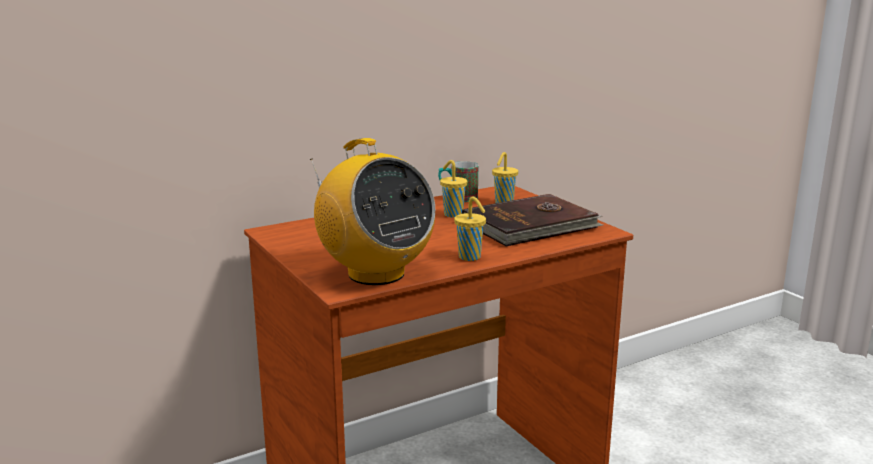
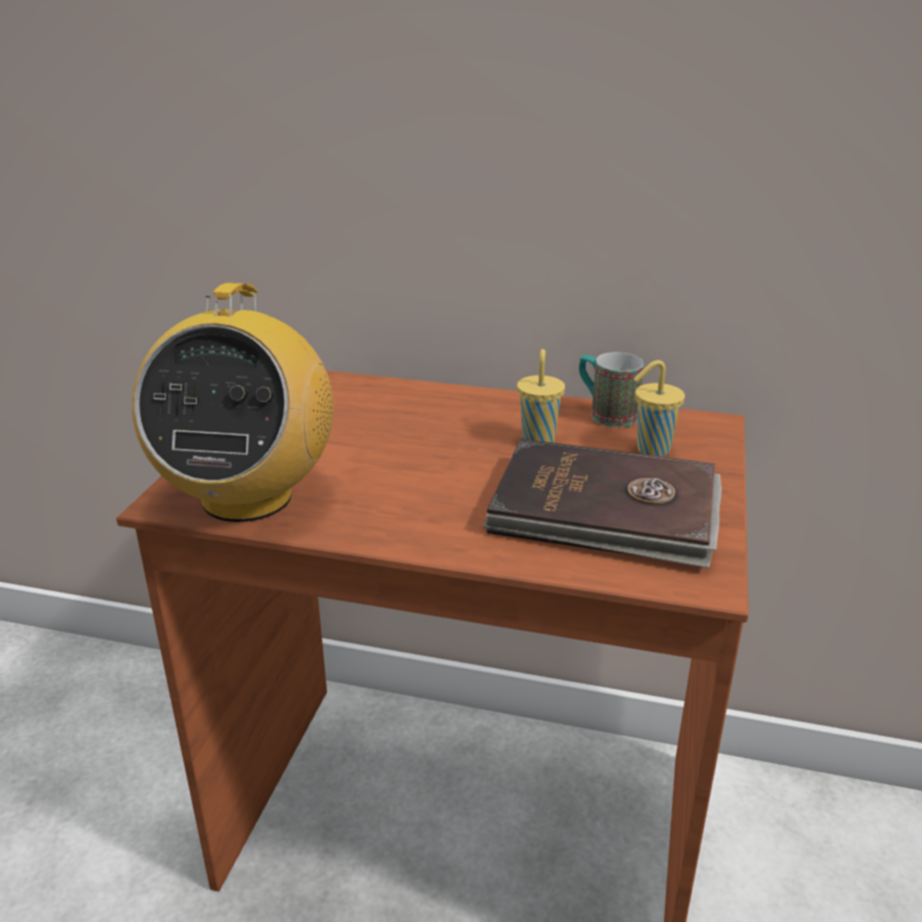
camera: 45 degrees right, 10 degrees up
yellow cup [454,197,486,261] -> none

